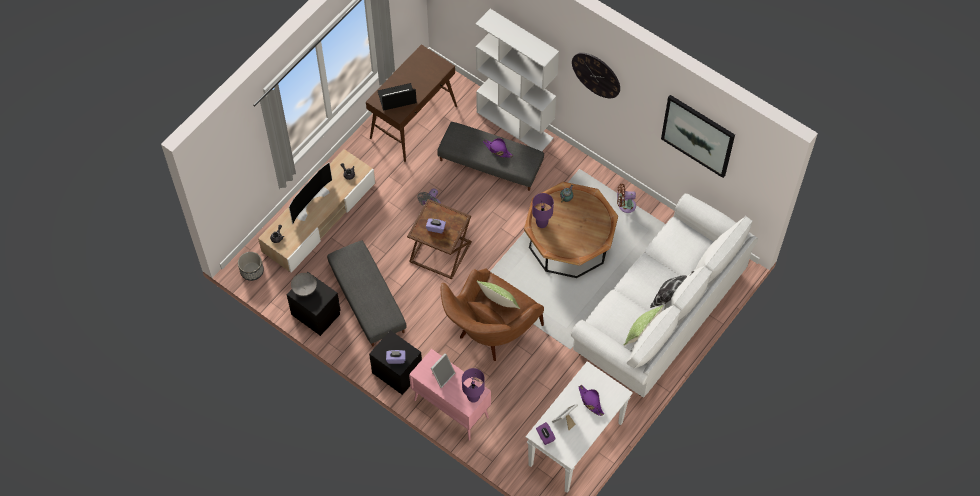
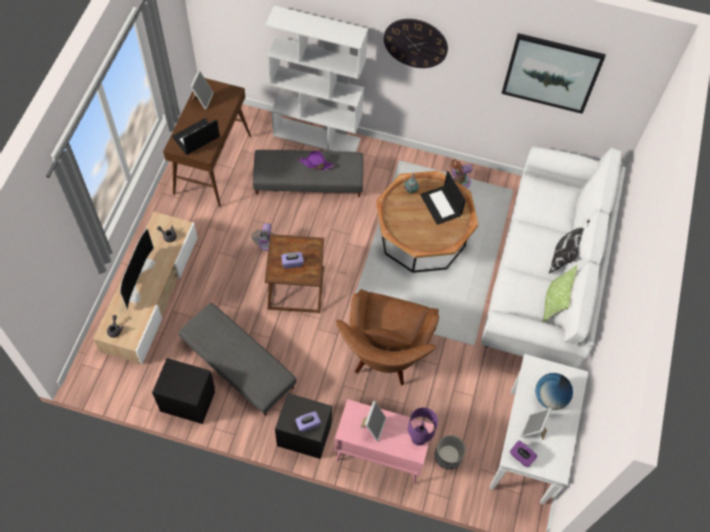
camera: 25 degrees left, 0 degrees up
planter [238,252,264,281] -> planter moved to [435,435,466,469]
grey bowl [291,273,317,296] -> none
pillow [477,281,520,309] -> none
purple table lamp [532,193,554,228] -> none
purple hat [579,385,604,416] -> globe [535,373,573,410]
none -> picture frame [190,70,214,109]
none -> laptop [420,171,466,225]

